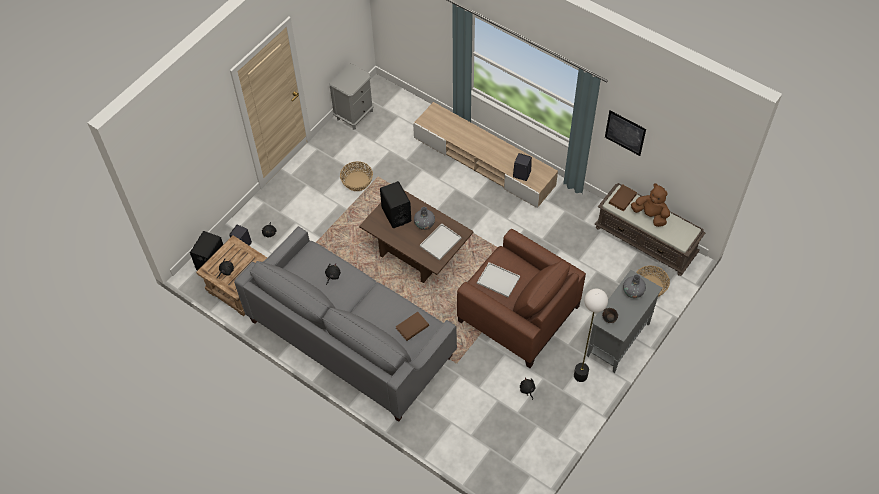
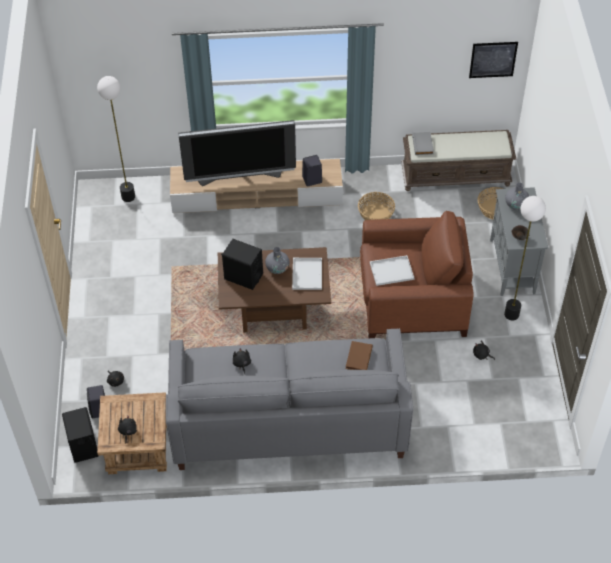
camera: 40 degrees left, 5 degrees down
grey nightstand [329,63,374,130] -> none
basket [340,161,373,191] -> basket moved to [358,192,395,220]
picture [605,111,646,156] -> picture moved to [469,42,518,78]
brown book [609,185,637,212] -> grey book [412,132,434,155]
brown plush toy [631,183,670,227] -> none
none -> floor lamp [97,76,135,202]
none -> television [178,120,296,186]

